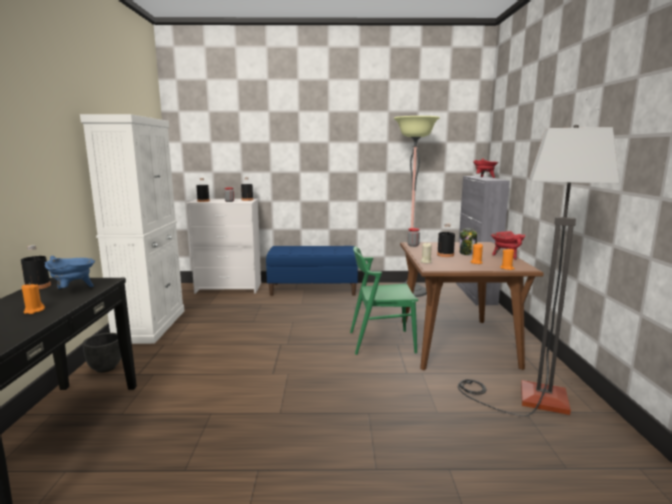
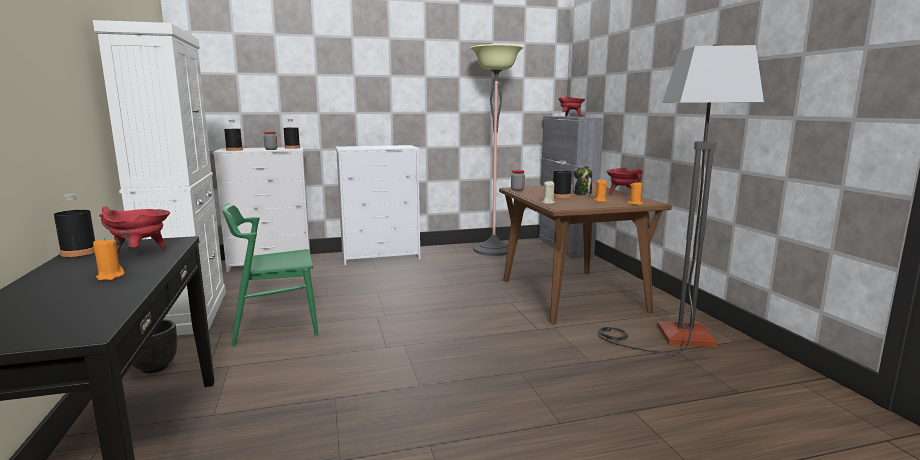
camera: 15 degrees left, 0 degrees up
blue cooking pot [45,256,95,289] -> red cooking pot [99,206,170,253]
blue bench [266,246,358,296] -> white dresser [336,145,420,265]
green chair [350,246,418,355] -> green chair moved to [221,203,319,346]

